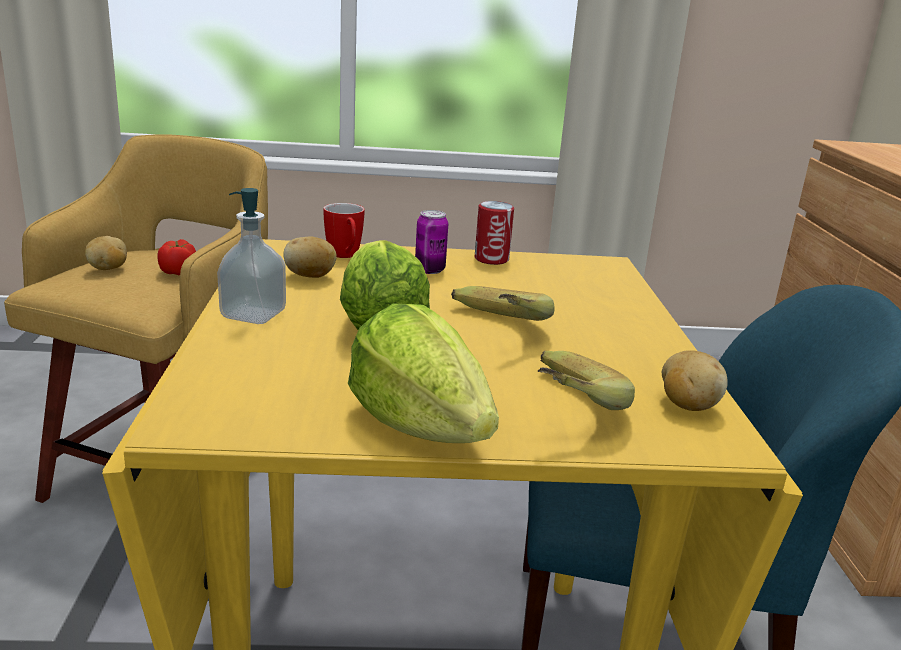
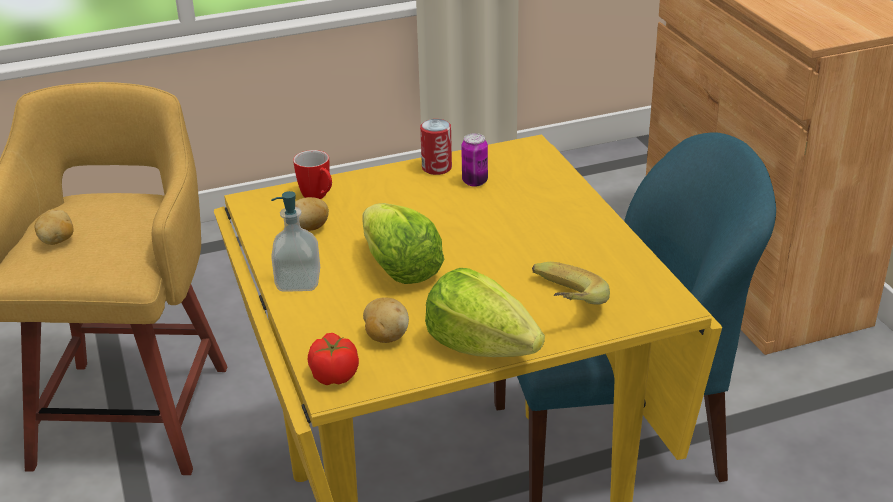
camera: 15 degrees left, 10 degrees up
tomato [158,239,196,275] -> tomato moved to [308,333,359,385]
can [415,210,448,274] -> can moved to [461,133,488,187]
banana [451,286,555,321] -> none
potato [662,350,728,411] -> potato moved to [363,297,409,343]

